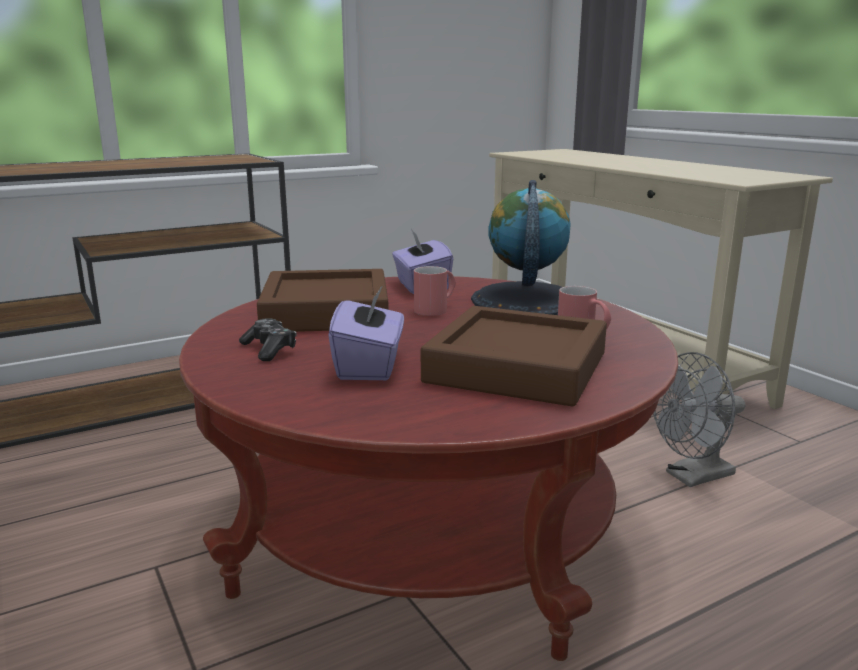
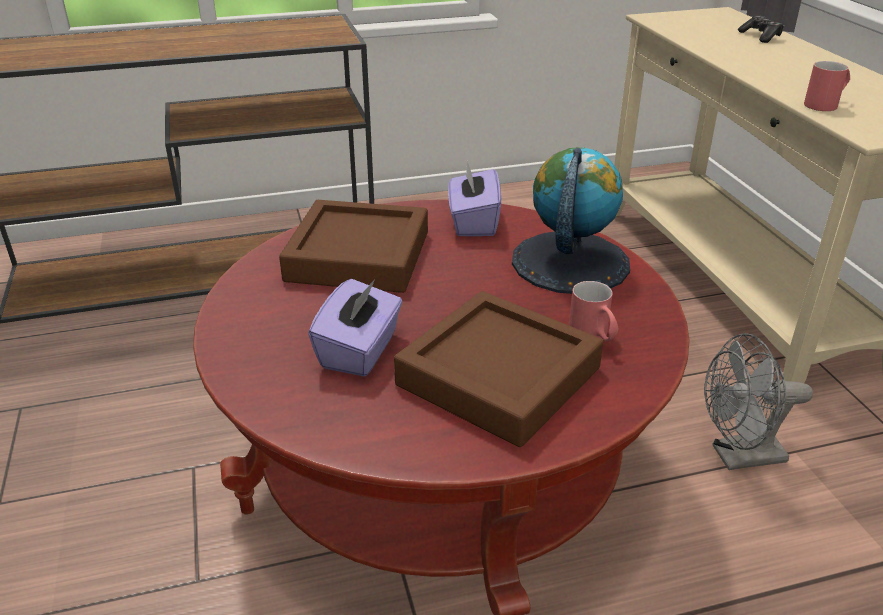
camera: 15 degrees right, 15 degrees up
game controller [239,318,296,361] -> game controller moved to [738,16,784,43]
red mug [414,266,456,316] -> red mug moved to [804,61,850,111]

